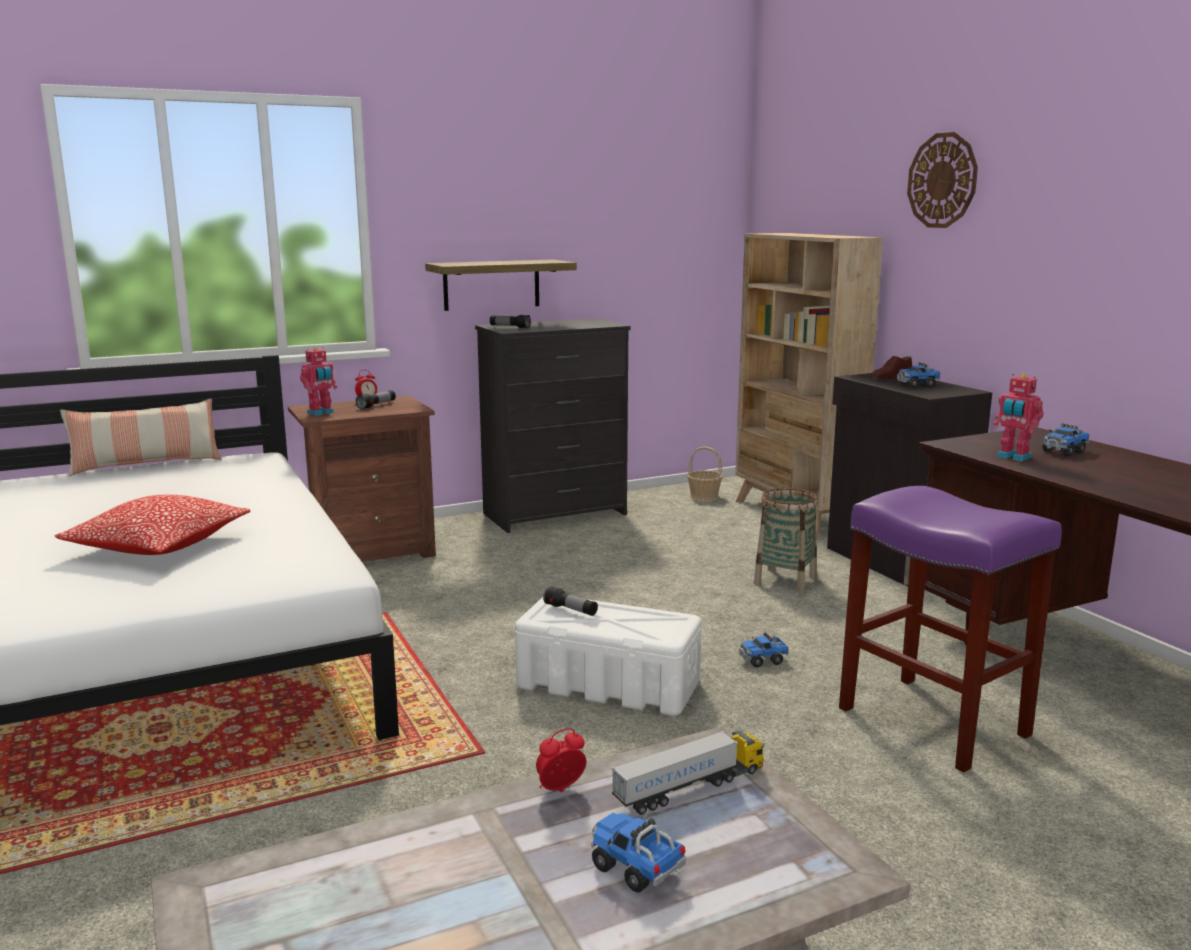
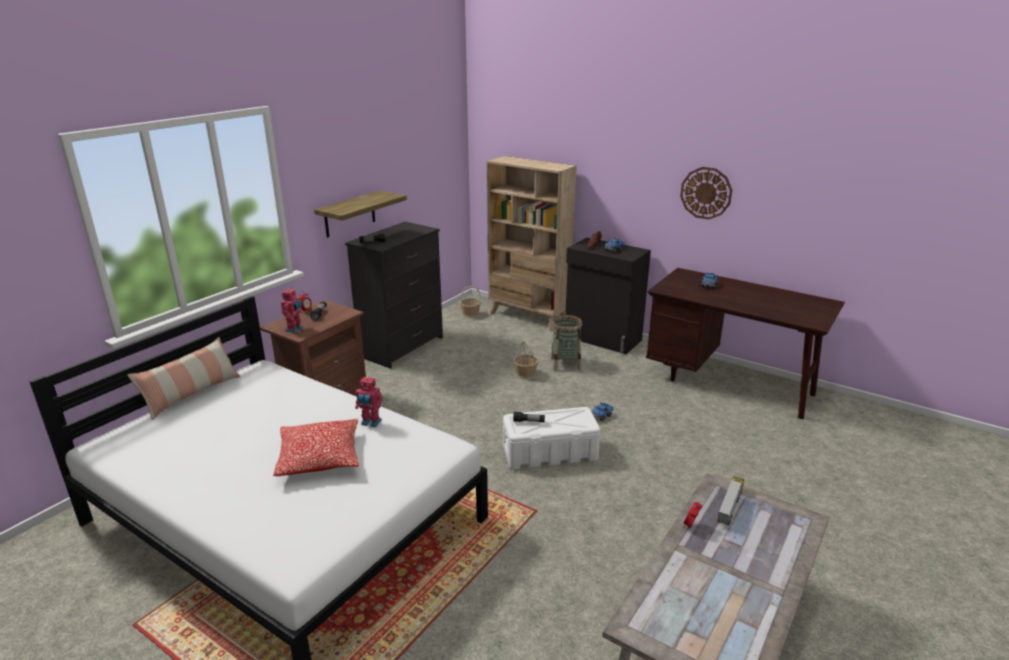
camera: 30 degrees left, 10 degrees up
toy truck [591,812,686,893] -> none
purple stool [839,486,1062,772] -> none
wall clock [907,132,978,228] -> wall clock moved to [680,167,732,220]
toy robot [993,374,1044,461] -> toy robot moved to [355,377,383,427]
none -> basket [514,340,539,380]

